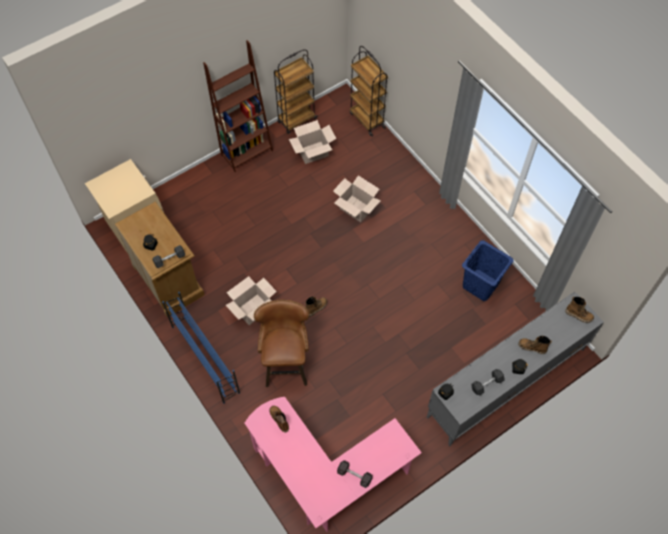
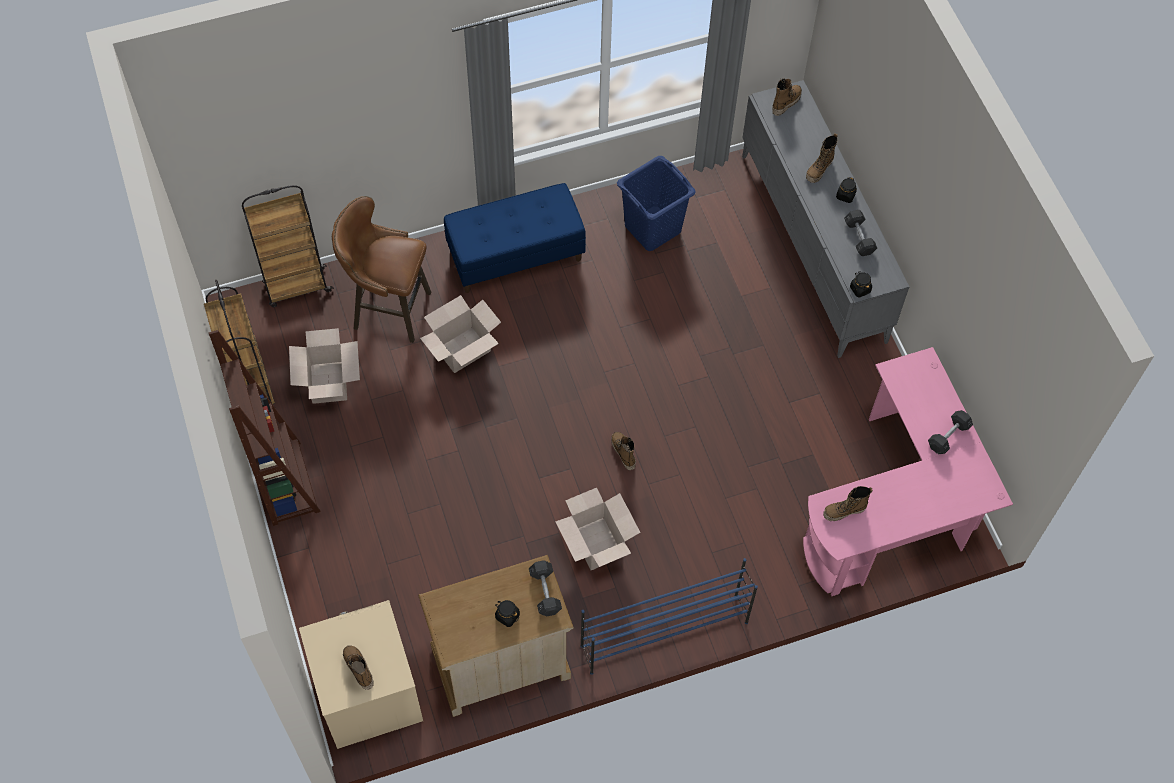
camera: 75 degrees left, 0 degrees up
brown stool [254,299,310,387] -> brown stool moved to [332,196,431,343]
none -> boot [343,645,374,690]
none -> blue bench [444,183,586,293]

